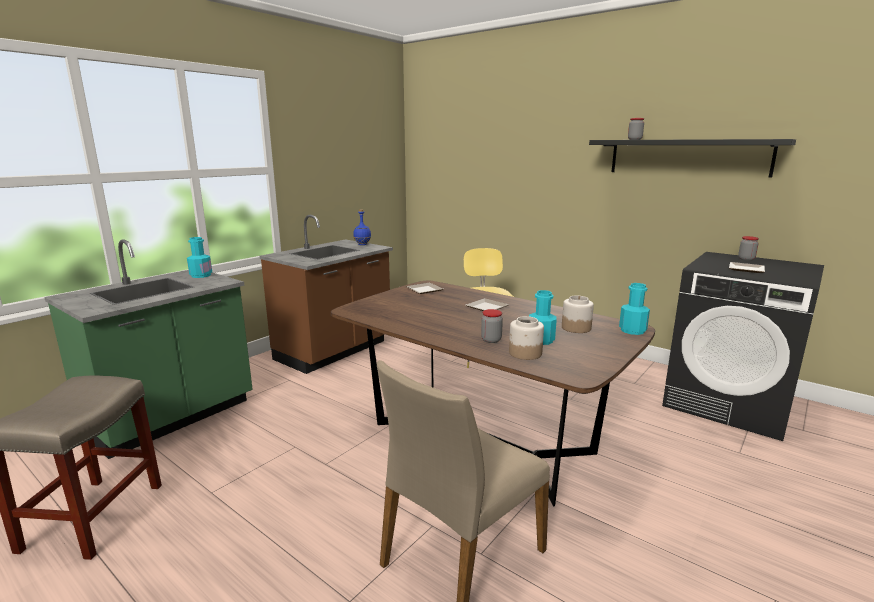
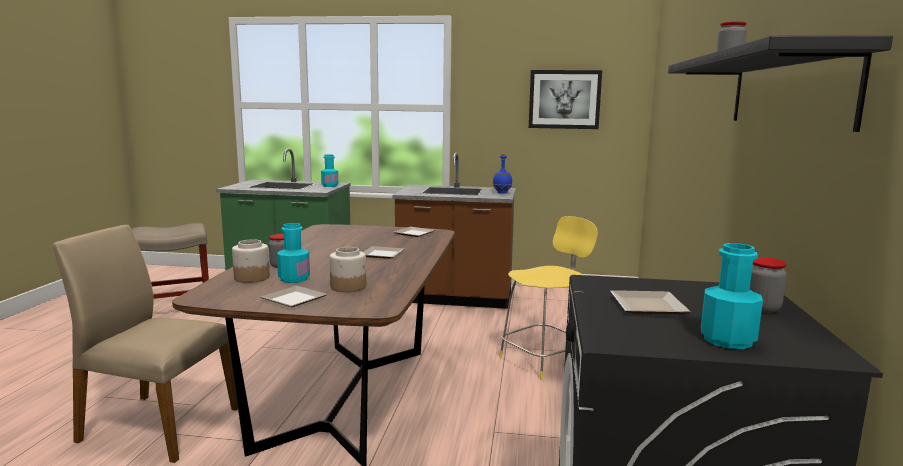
camera: 60 degrees right, 5 degrees down
turquoise bottle [619,283,650,335] -> turquoise bottle moved to [701,243,763,349]
none -> plate [261,286,327,307]
none -> picture [529,70,602,129]

